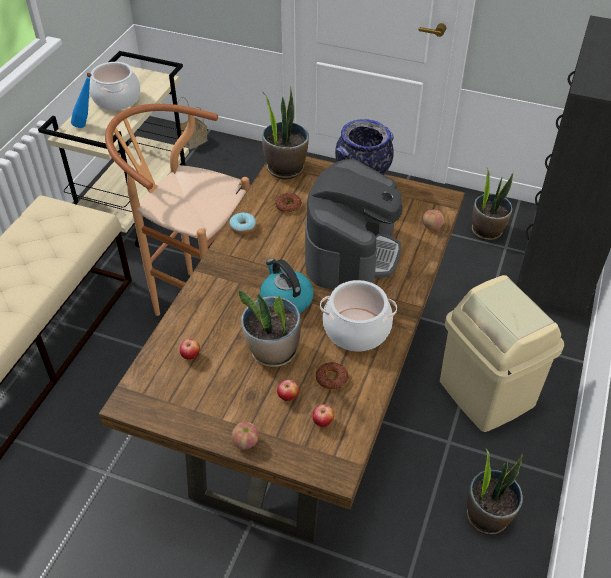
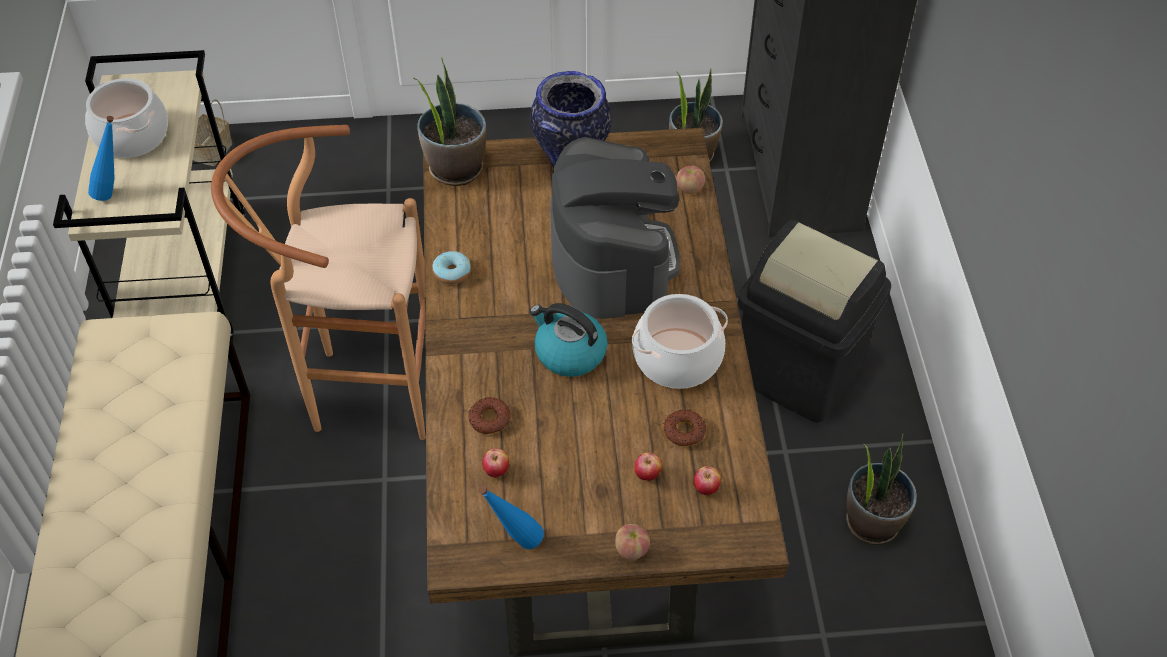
camera: 25 degrees left, 5 degrees up
potted plant [238,290,301,367] -> none
donut [275,193,302,213] -> donut moved to [468,397,511,434]
beige trash can [440,275,564,432] -> black trash can [738,220,891,423]
none -> blue bottle [478,485,544,549]

